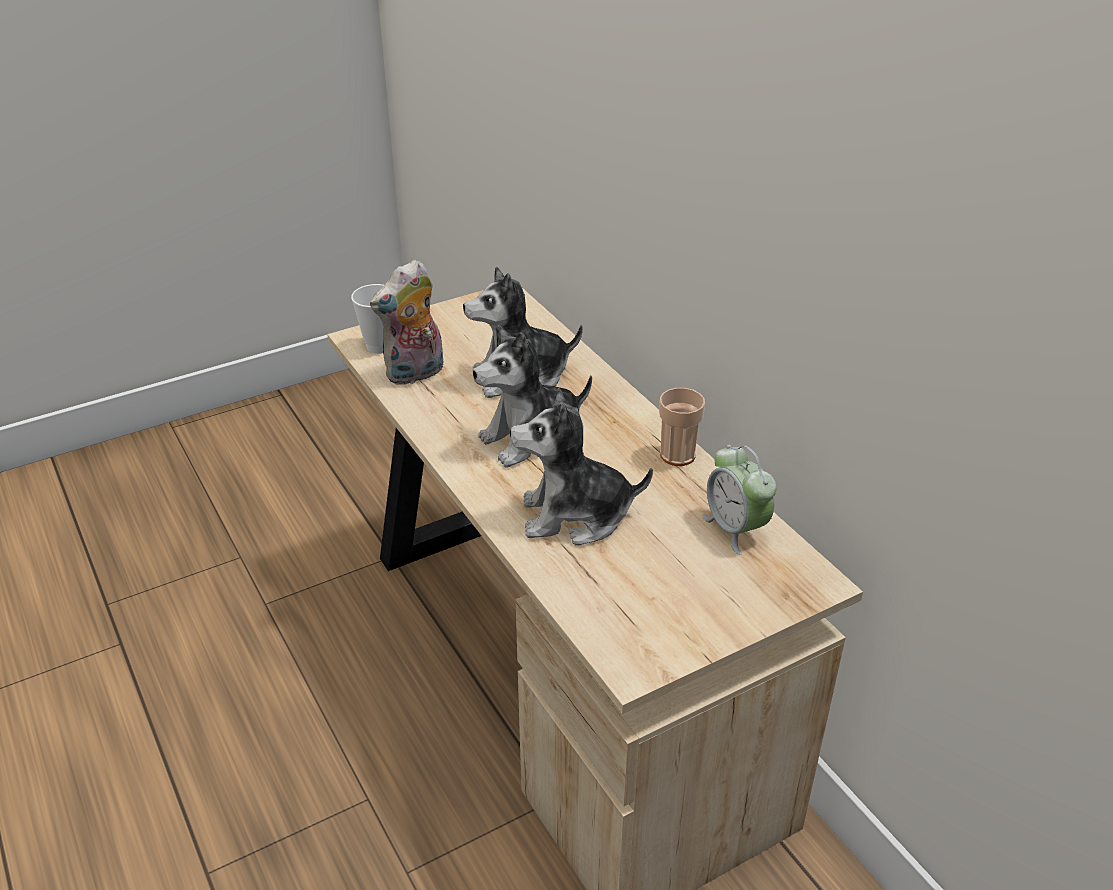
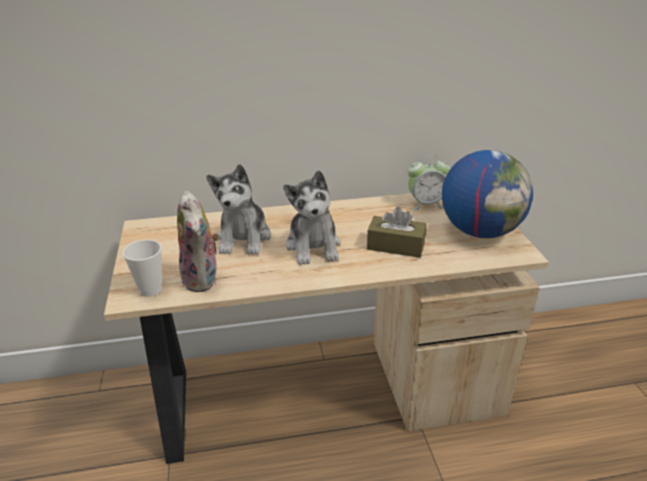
camera: 70 degrees left, 5 degrees down
plush toy [510,388,653,545] -> brown tissue box [367,207,427,258]
cup [659,388,705,466] -> none
none -> globe [442,150,533,238]

